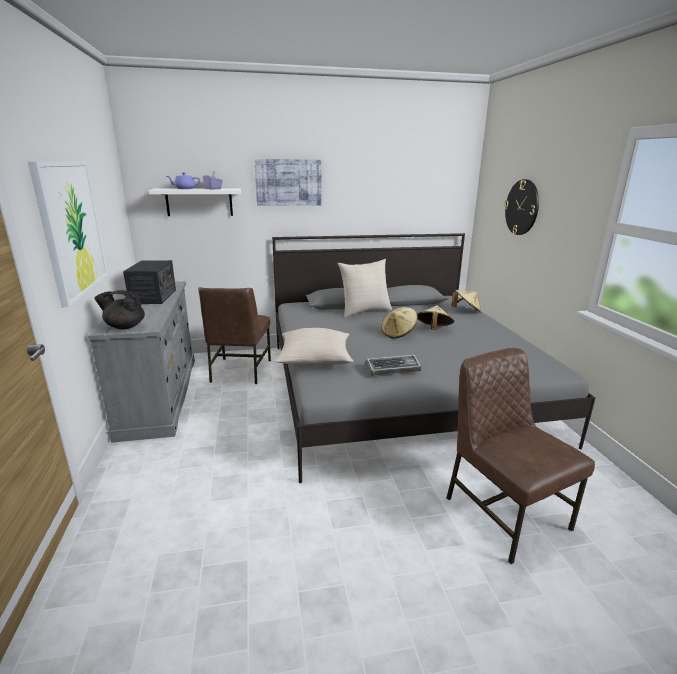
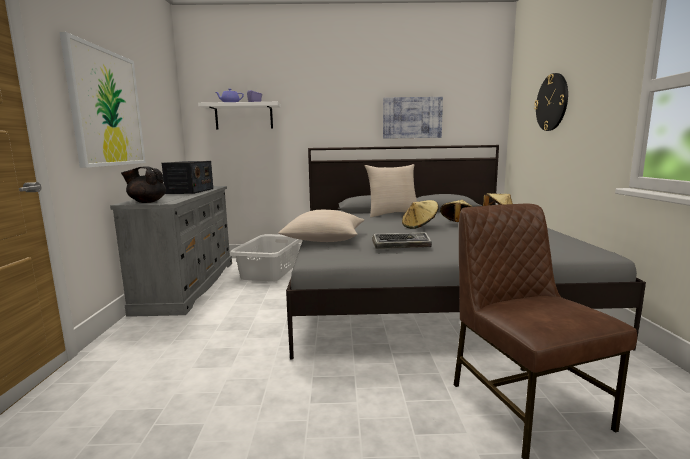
camera: 10 degrees right, 10 degrees down
brown chair [198,287,271,384] -> grey laundry basket [230,234,301,282]
picture [254,159,321,206] -> picture moved to [383,97,443,139]

